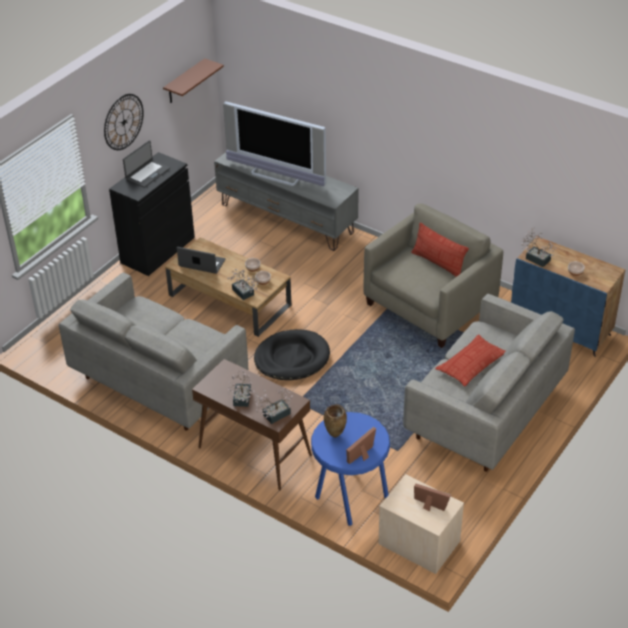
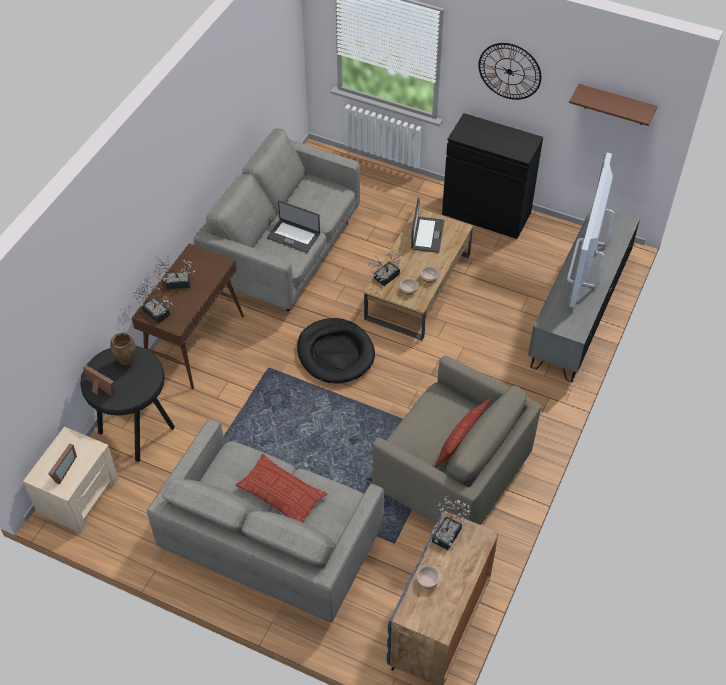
camera: 80 degrees right, 10 degrees up
laptop [123,140,170,188] -> laptop moved to [267,200,320,253]
blue stool [311,412,390,526] -> black stool [80,346,175,462]

